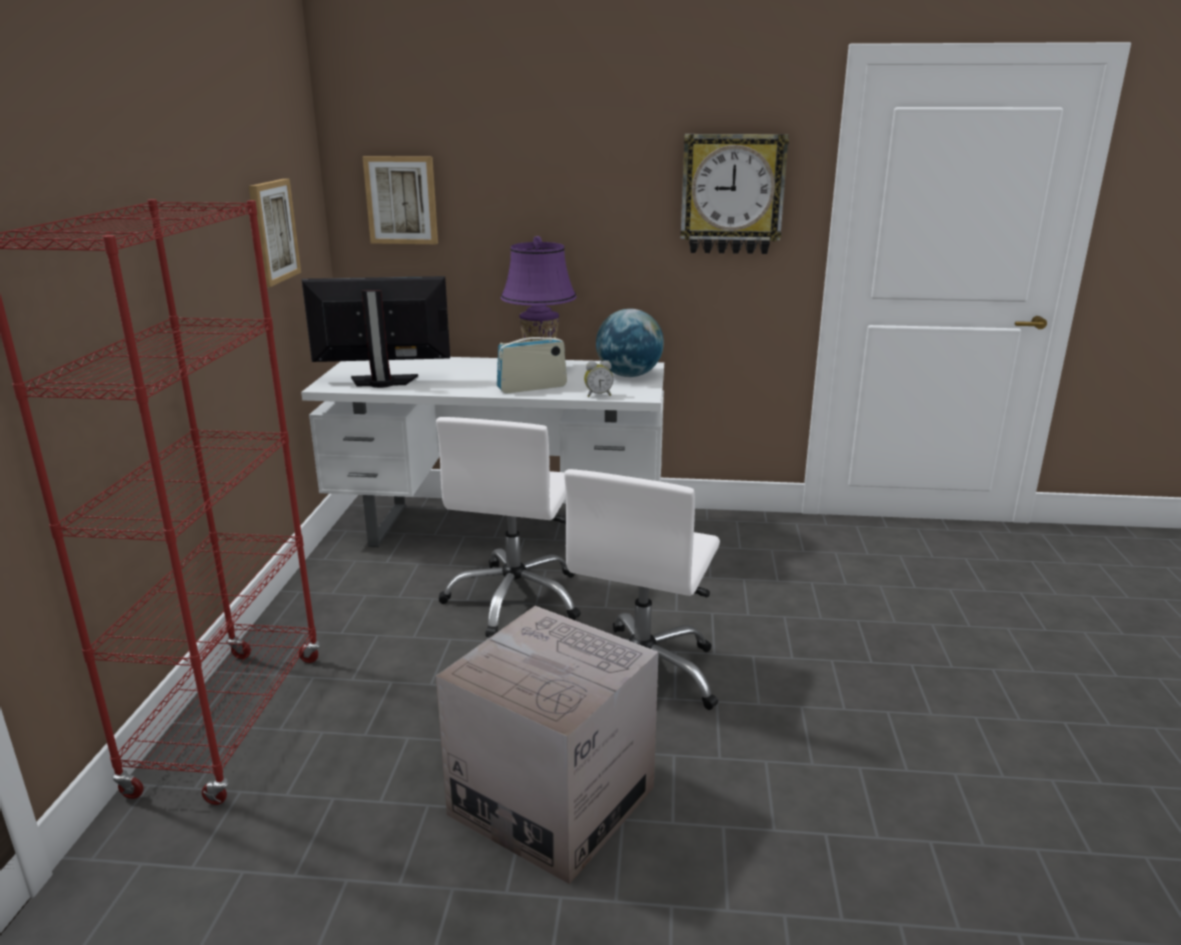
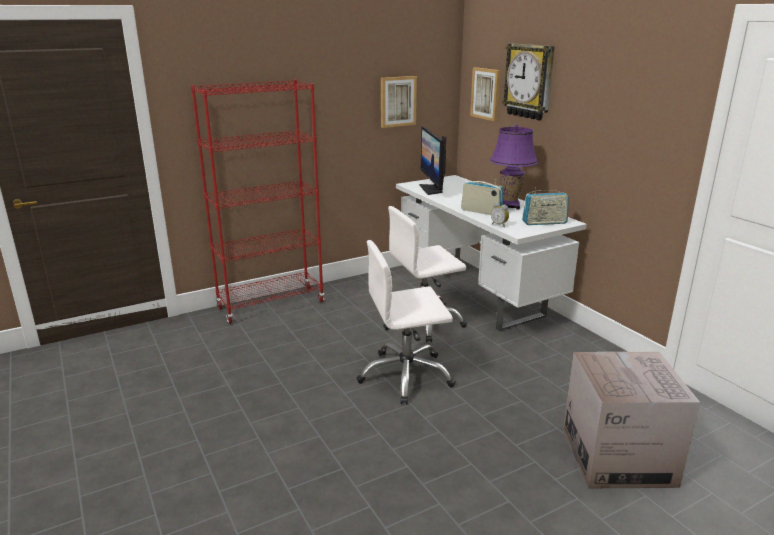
camera: 55 degrees right, 0 degrees up
monitor [302,276,450,388] -> monitor turned 150 degrees counterclockwise [419,127,447,195]
cardboard box [436,606,659,884] -> cardboard box moved to [563,352,700,488]
globe [596,309,664,377] -> radio [522,188,569,225]
wall clock [681,134,789,254] -> wall clock moved to [502,43,555,121]

